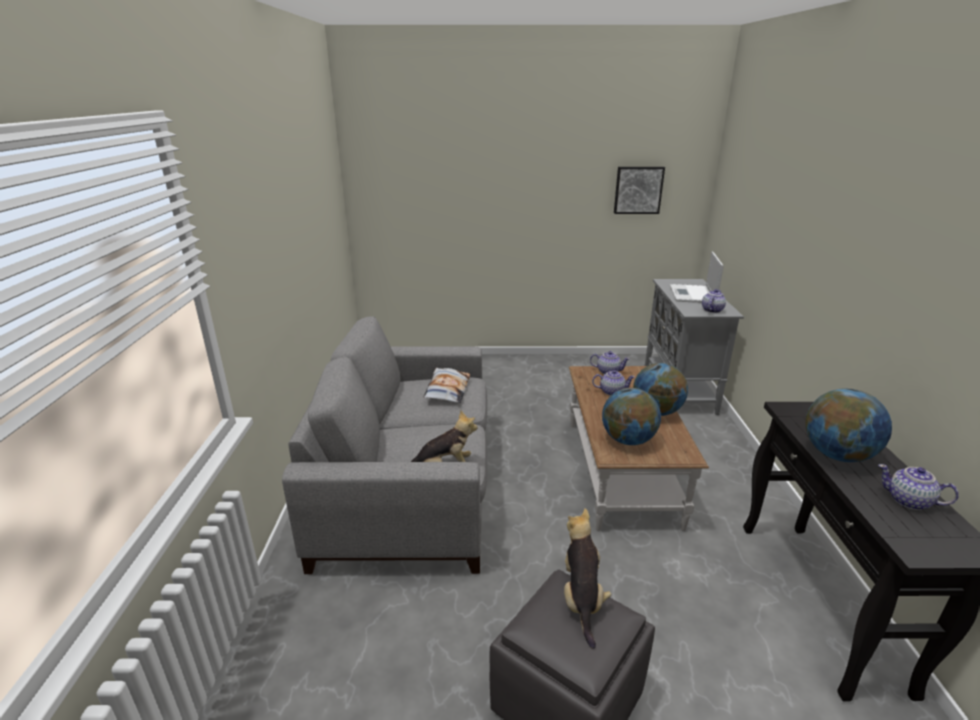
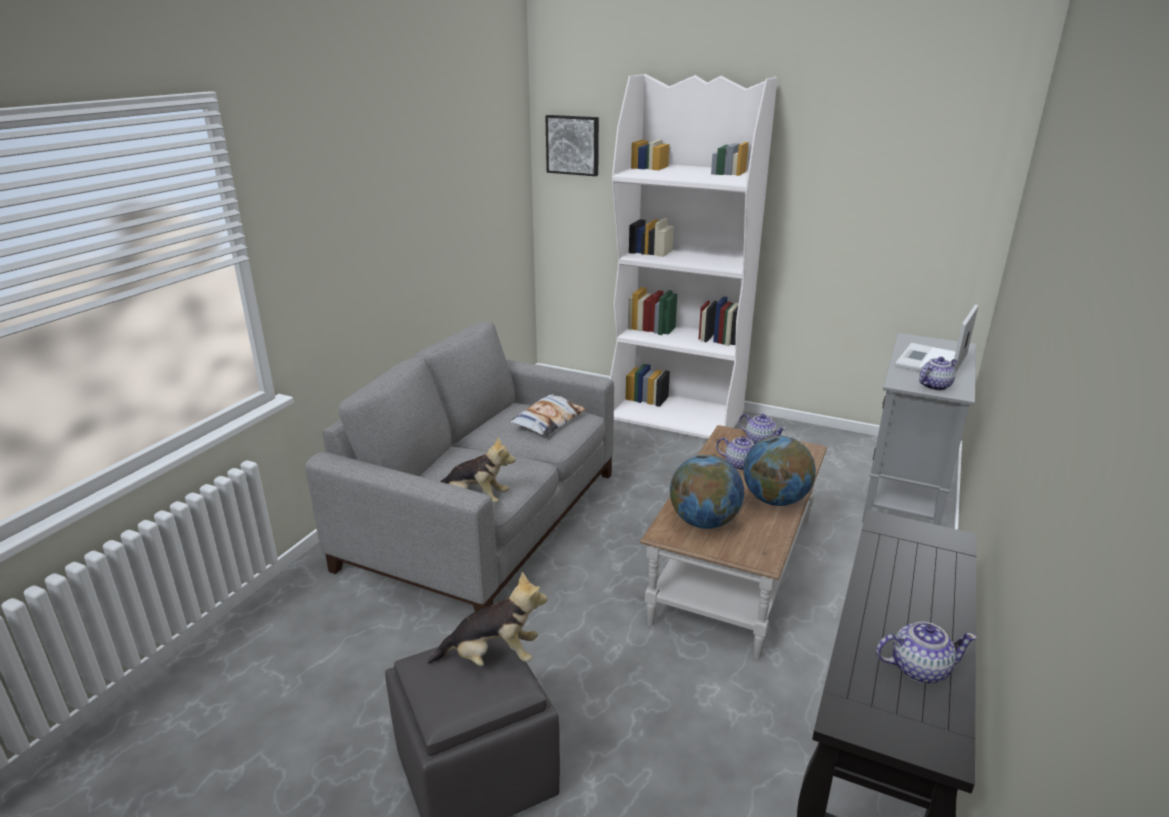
camera: 25 degrees right, 0 degrees up
plush toy [564,508,612,649] -> plush toy turned 60 degrees clockwise [428,571,547,666]
picture [614,167,665,214] -> picture moved to [545,115,599,176]
globe [805,389,892,462] -> none
teapot [878,464,959,510] -> teapot turned 120 degrees clockwise [876,622,977,683]
none -> white bookcase [610,74,777,439]

